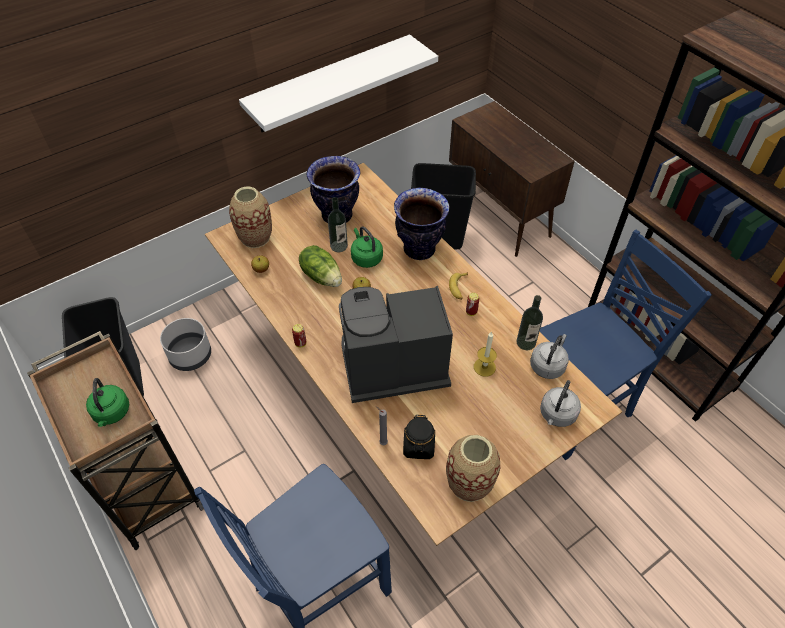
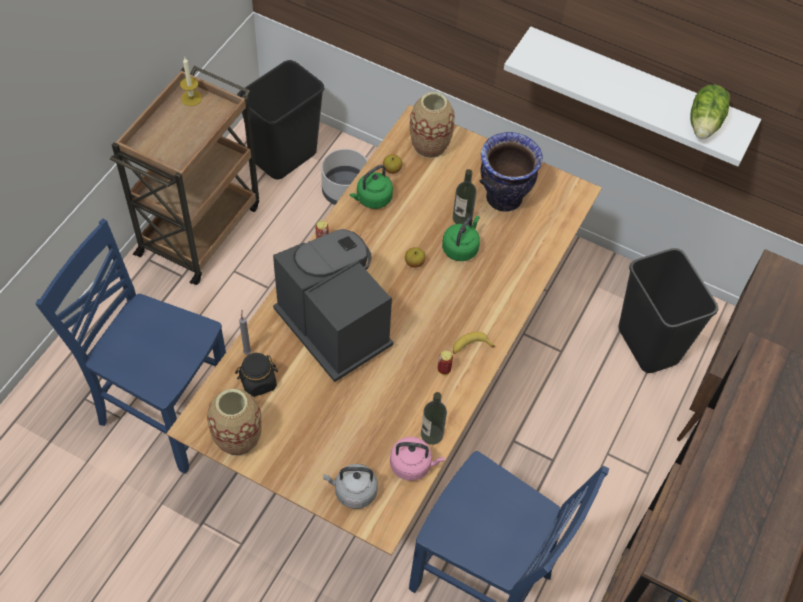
camera: 60 degrees right, 5 degrees up
green kettle [86,378,129,427] -> green kettle moved to [350,165,393,209]
lettuce [299,245,342,287] -> lettuce moved to [690,85,730,139]
vase [394,188,449,260] -> none
candle [474,331,497,377] -> candle moved to [180,58,202,106]
grey kettle [530,334,569,379] -> pink kettle [390,437,445,481]

